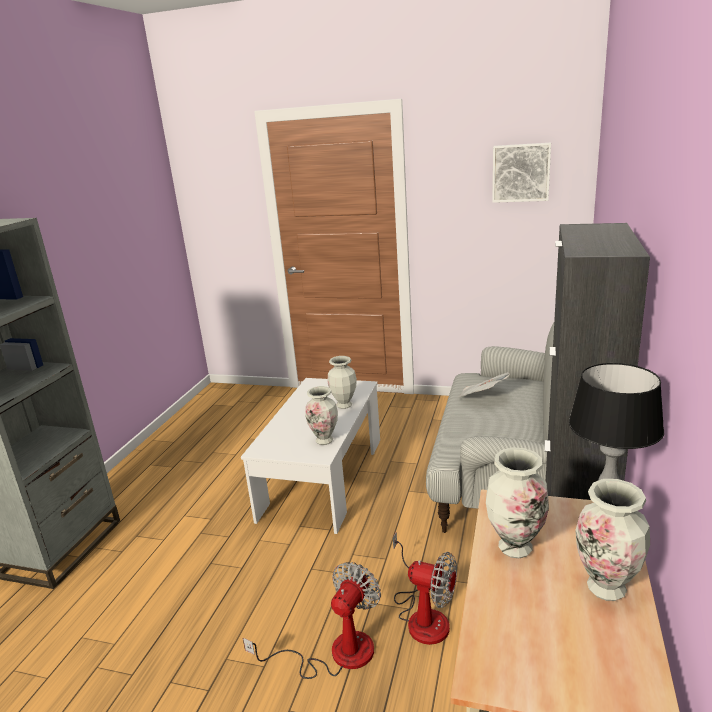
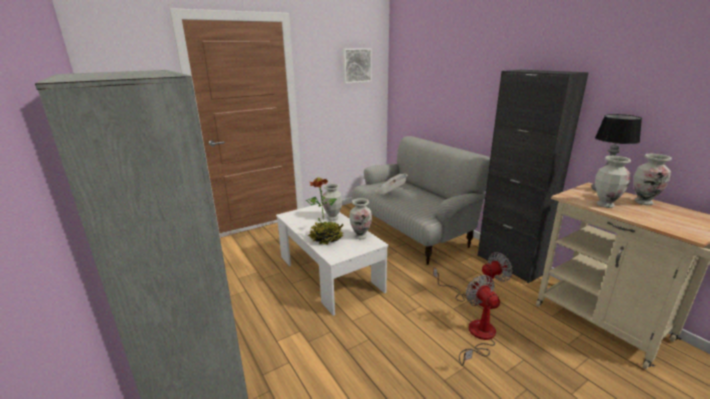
camera: 50 degrees left, 0 degrees up
none -> potted plant [306,177,344,245]

